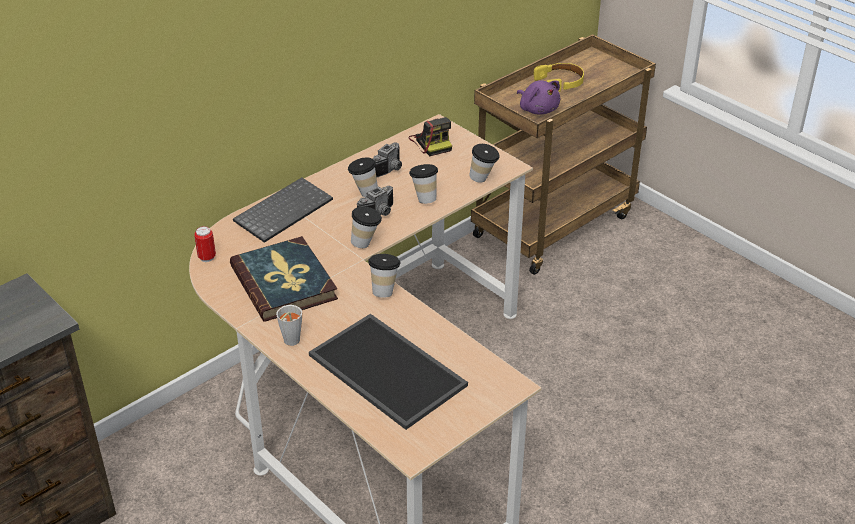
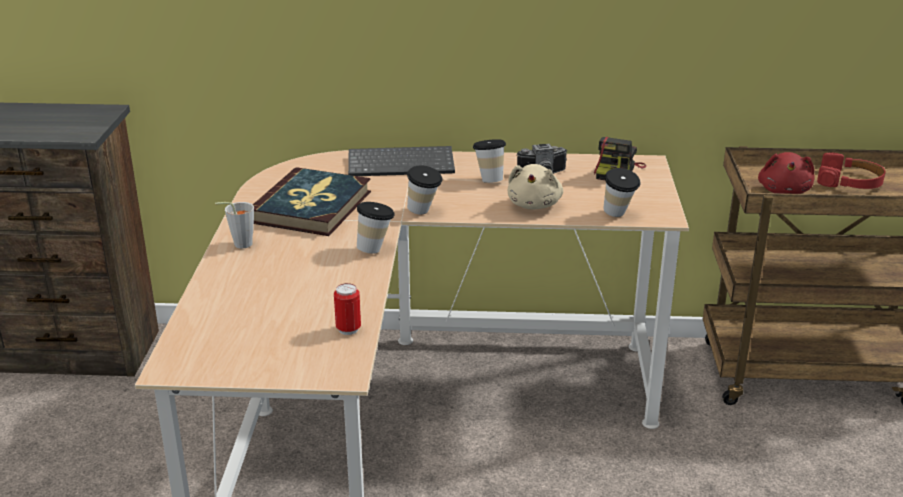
camera: 45 degrees right, 10 degrees down
can [194,226,216,262] -> can moved to [334,283,361,335]
tray [309,314,468,430] -> none
camera [357,186,393,216] -> none
cup [409,164,438,204] -> beige plush toy [508,164,563,210]
purple plush toy [517,80,561,115] -> red plush toy [758,152,815,194]
yellow headphones [534,63,584,92] -> red headphones [817,152,885,189]

